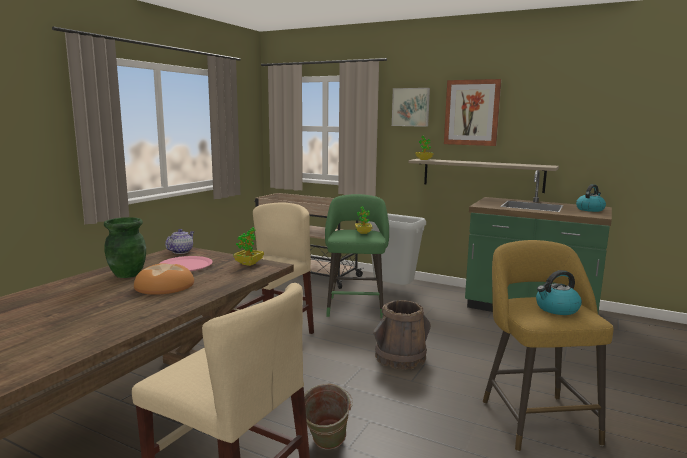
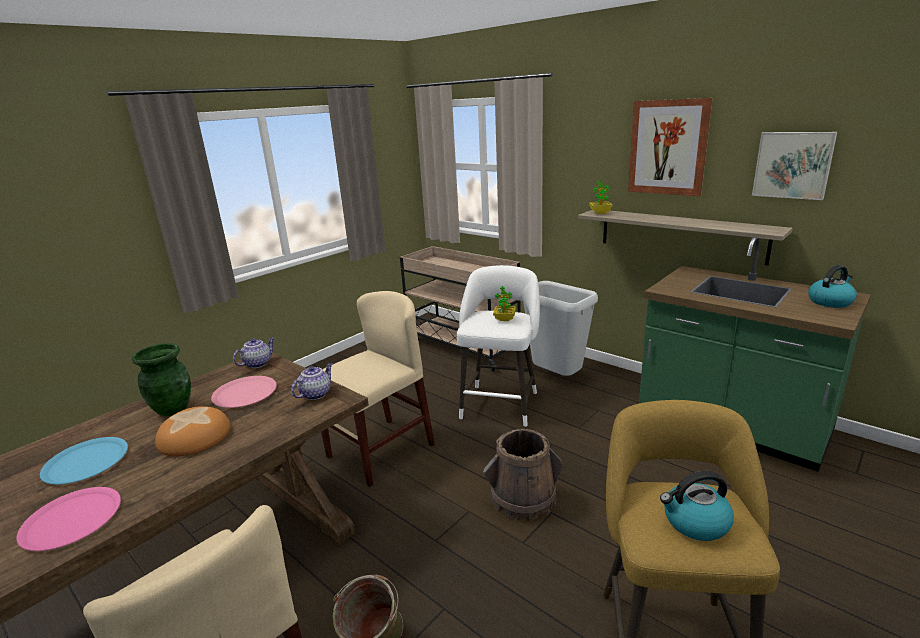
camera: 15 degrees right, 10 degrees up
potted plant [233,227,264,266] -> teapot [291,363,332,400]
green stool [325,194,389,319] -> white stool [457,265,540,427]
picture [392,88,430,127] -> picture moved to [752,132,837,200]
none -> pink plate [16,487,121,551]
none -> blue plate [40,437,128,485]

